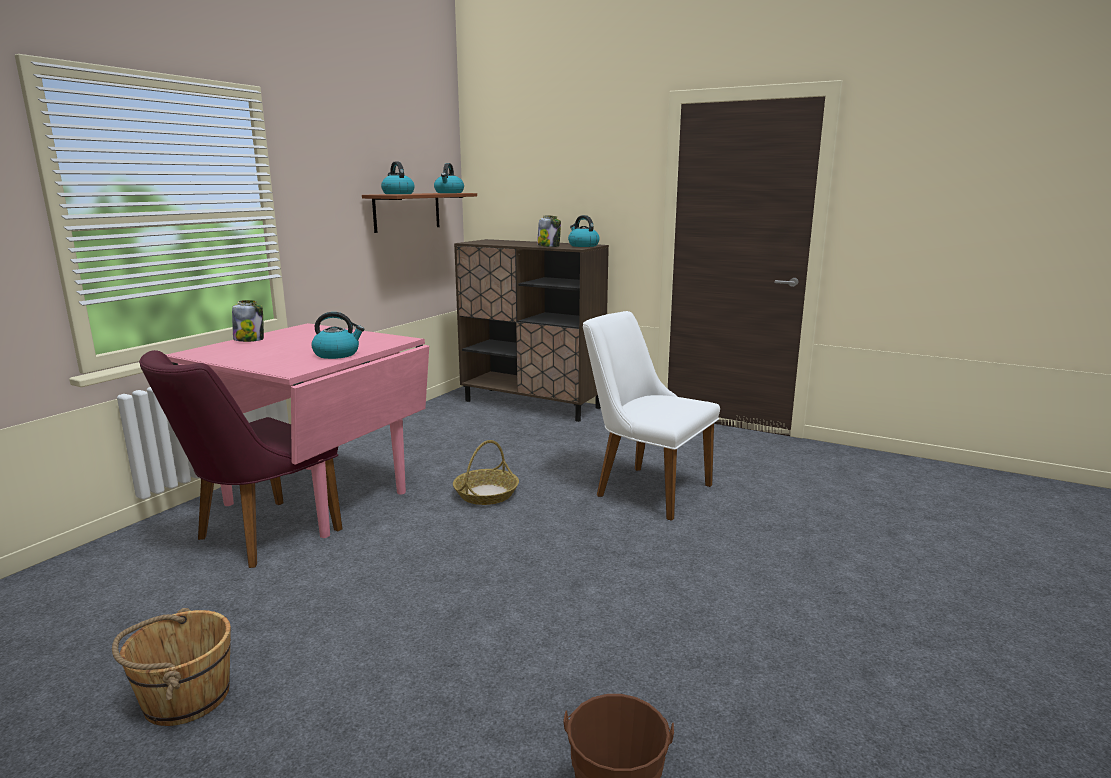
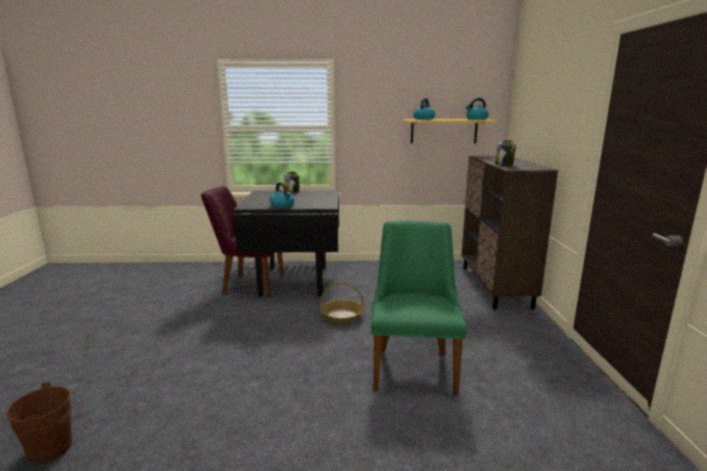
camera: 60 degrees right, 0 degrees up
brown bucket [112,608,231,726] -> none
pink dining table [166,323,429,538] -> black dining table [232,190,339,297]
brown shelf [362,193,477,233] -> yellow shelf [403,119,496,144]
kettle [568,215,600,247] -> none
white chair [583,311,720,521] -> green chair [371,221,467,395]

